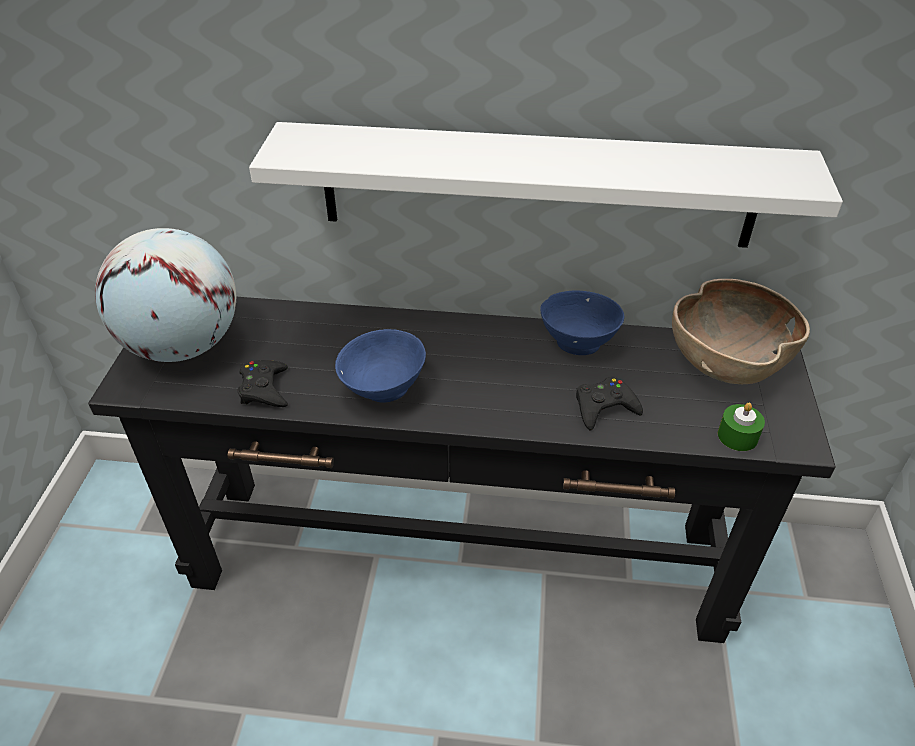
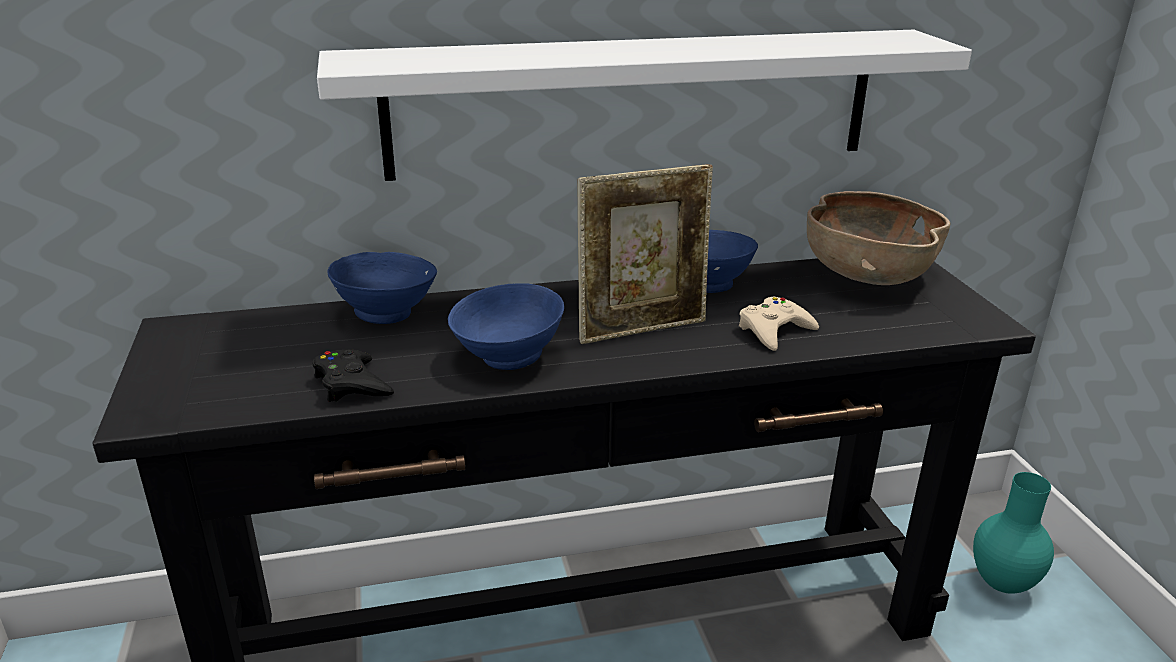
camera: 20 degrees left, 15 degrees down
globe [95,228,236,362] -> none
black game controller [576,377,643,431] -> beige game controller [739,297,819,351]
green candle [718,403,765,451] -> none
none -> blue bowl [327,252,437,324]
none -> picture frame [577,164,713,344]
none -> turquoise vase [973,472,1054,594]

